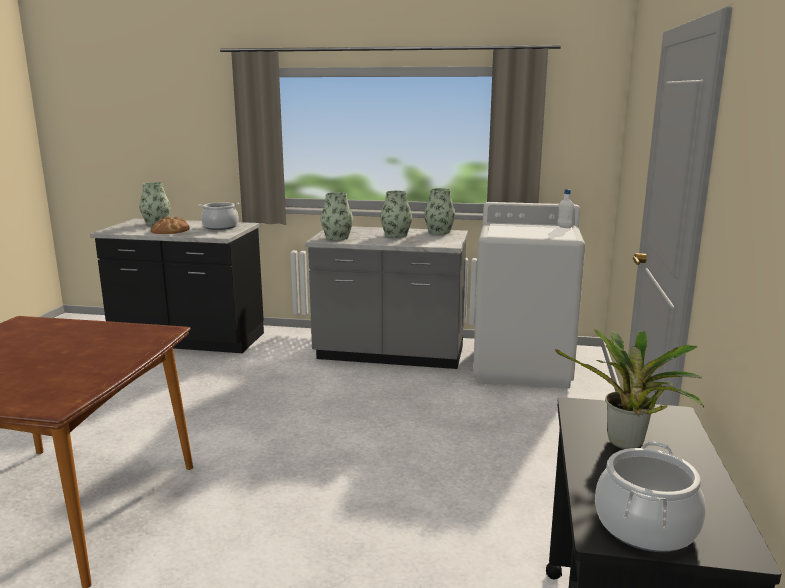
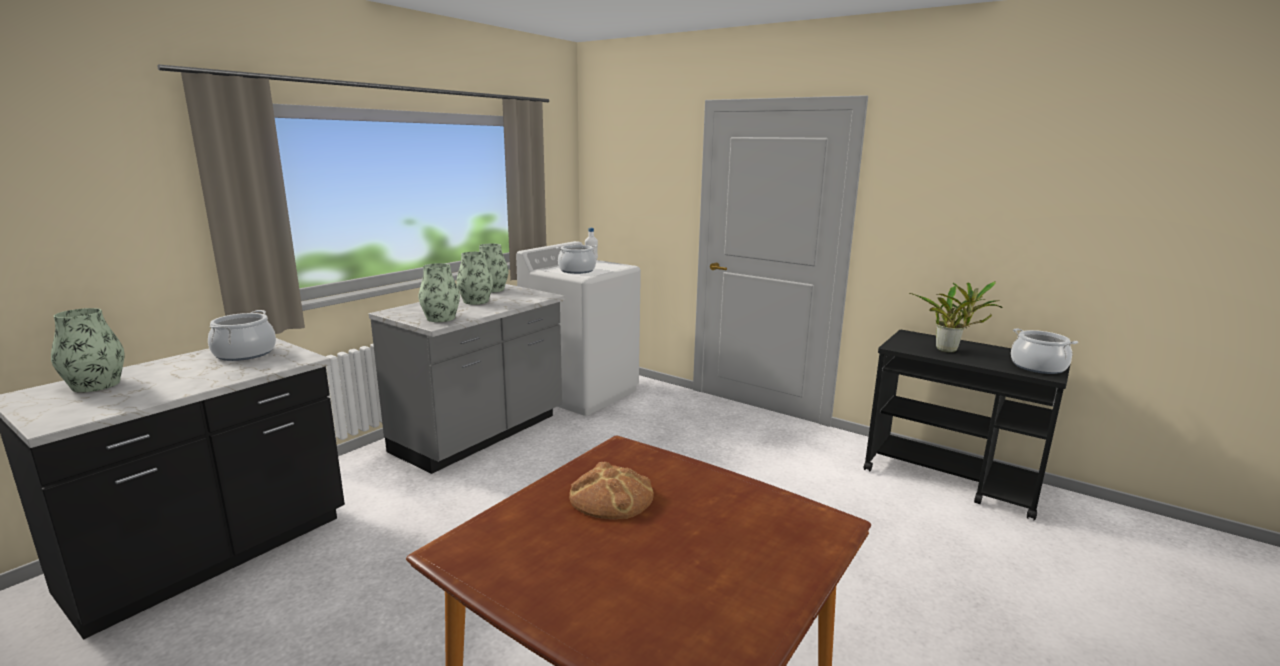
camera: 65 degrees left, 0 degrees up
bread [151,217,190,234] -> bread moved to [569,461,654,519]
none -> cooking pot [556,245,597,274]

